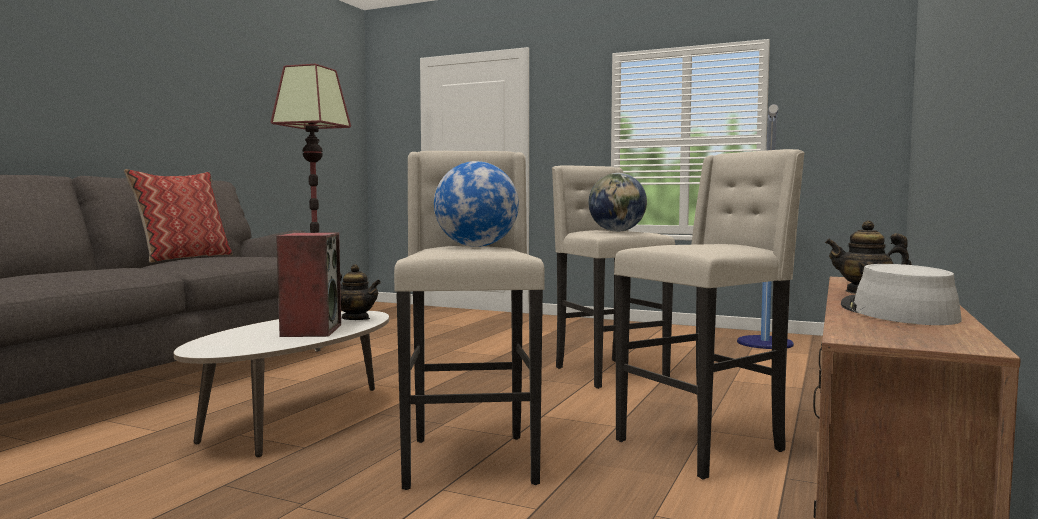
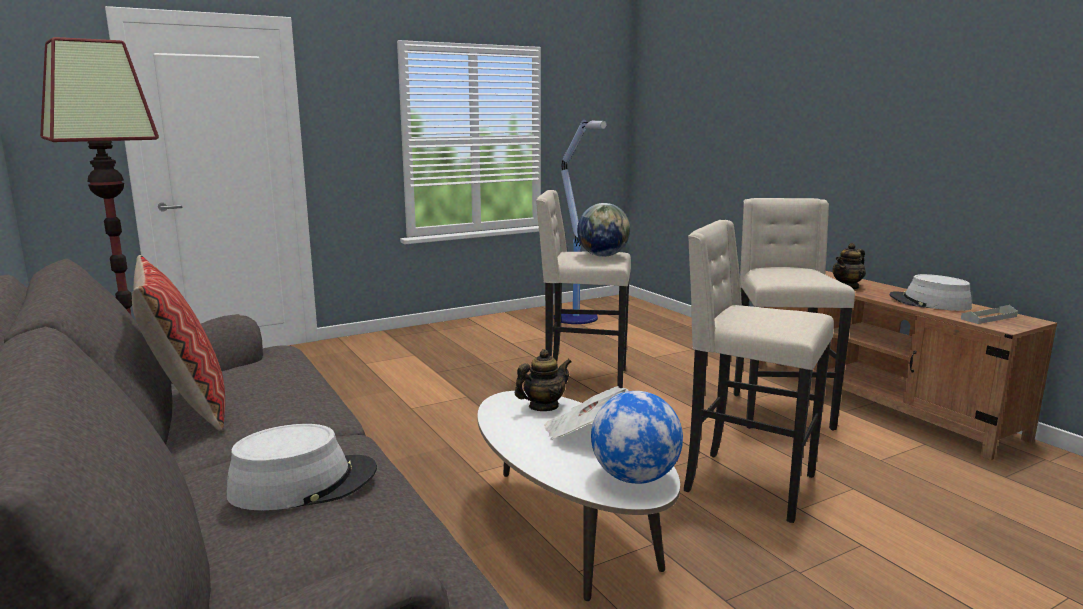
camera: 55 degrees left, 10 degrees up
speaker [276,233,341,337] -> newspaper [544,386,628,440]
globe [434,161,519,247] -> globe moved to [591,391,683,484]
none -> grey hat [226,424,377,510]
none -> grey tray [961,305,1018,324]

